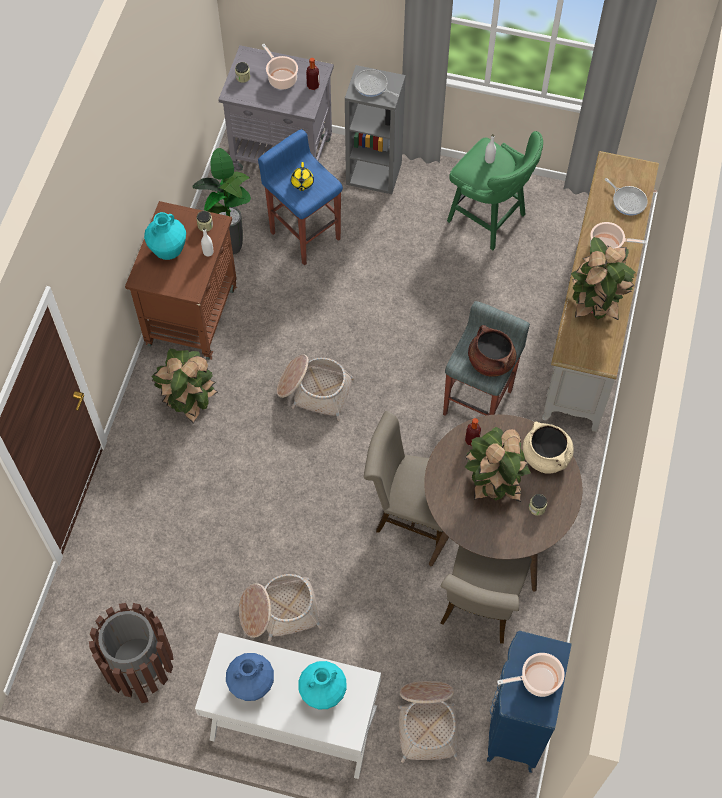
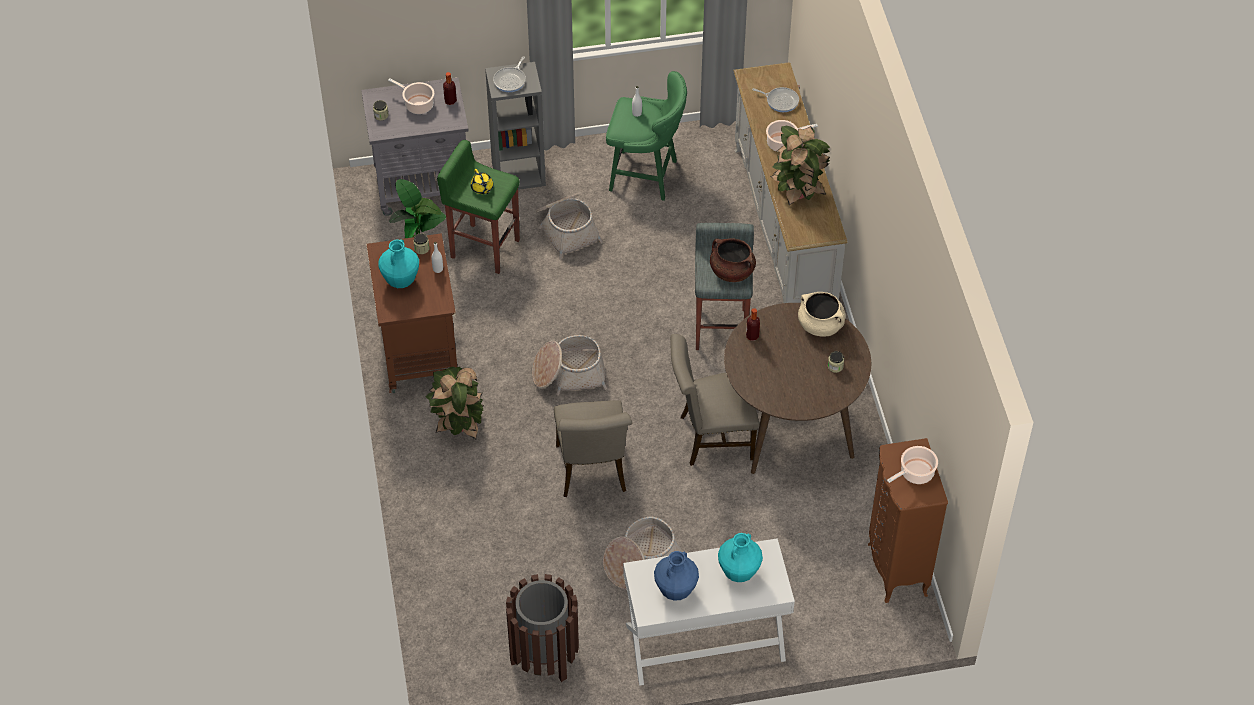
camera: 25 degrees left, 10 degrees down
blue stool [258,129,343,266] -> green stool [437,140,520,274]
frying pan [354,69,399,97] -> frying pan turned 75 degrees counterclockwise [493,57,526,92]
basket [398,681,459,763] -> basket moved to [536,193,603,260]
beige chair [440,545,532,644] -> beige chair moved to [554,400,632,497]
potted plant [465,427,531,502] -> none
blue dresser [487,631,572,773] -> brown dresser [868,438,948,603]

